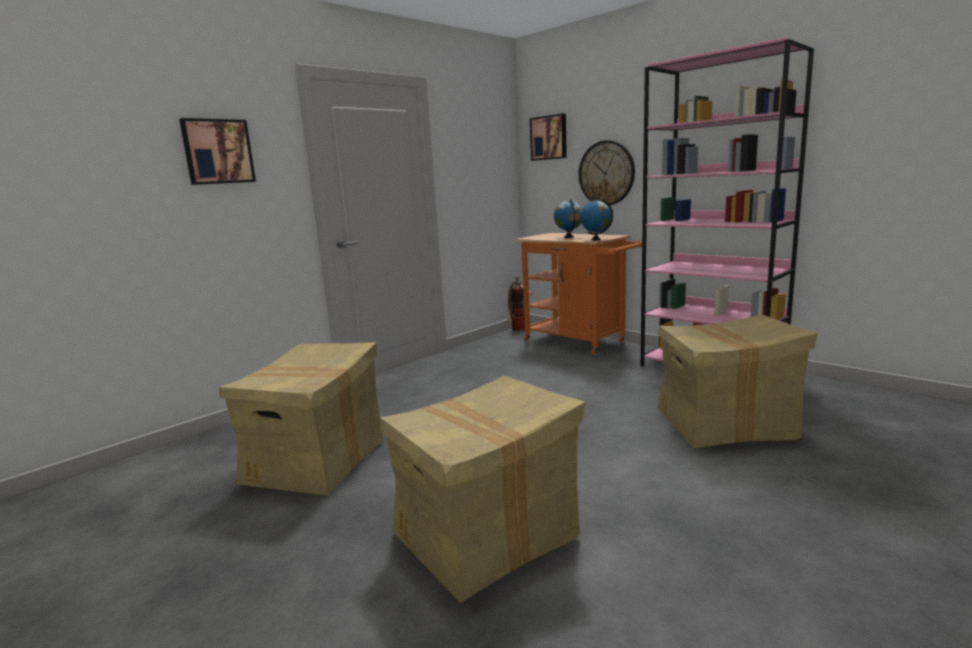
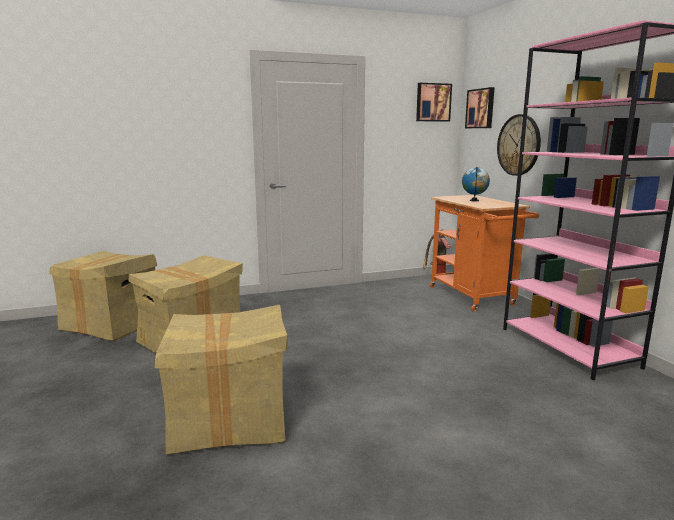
camera: 25 degrees right, 0 degrees up
picture [179,118,256,185] -> picture moved to [416,83,452,122]
globe [580,199,613,240] -> none
cardboard box [657,315,818,449] -> cardboard box moved to [49,251,157,341]

